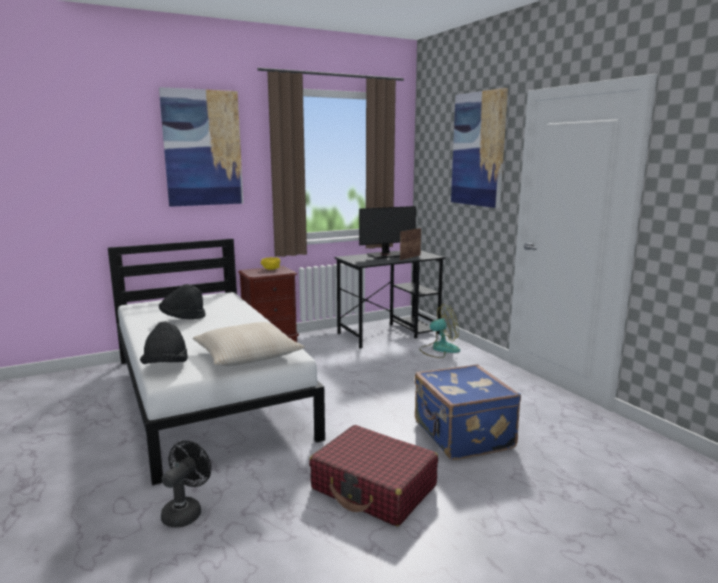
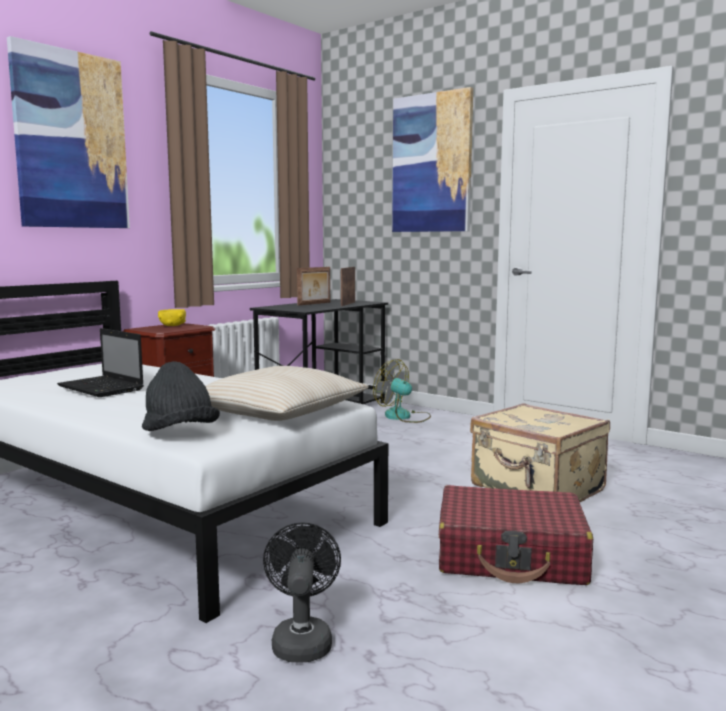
camera: 25 degrees left, 5 degrees down
black hat [159,284,206,319] -> laptop [57,328,144,397]
monitor [359,206,416,259] -> picture frame [297,267,330,306]
blue suitcase [415,364,521,460] -> beige suitcase [470,403,610,502]
fan [419,304,460,358] -> fan turned 105 degrees counterclockwise [373,359,431,423]

